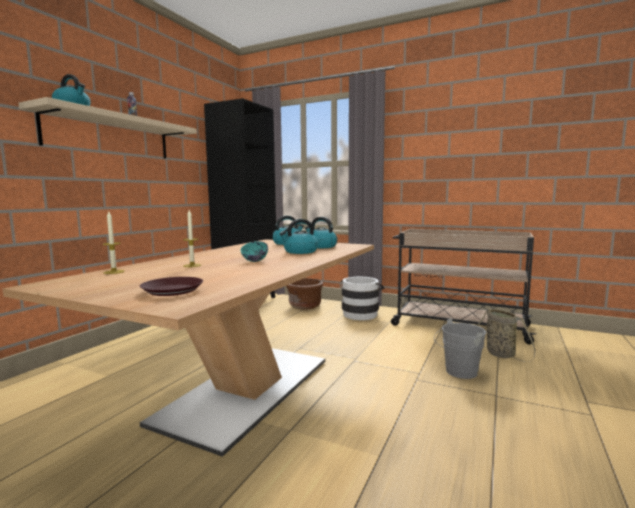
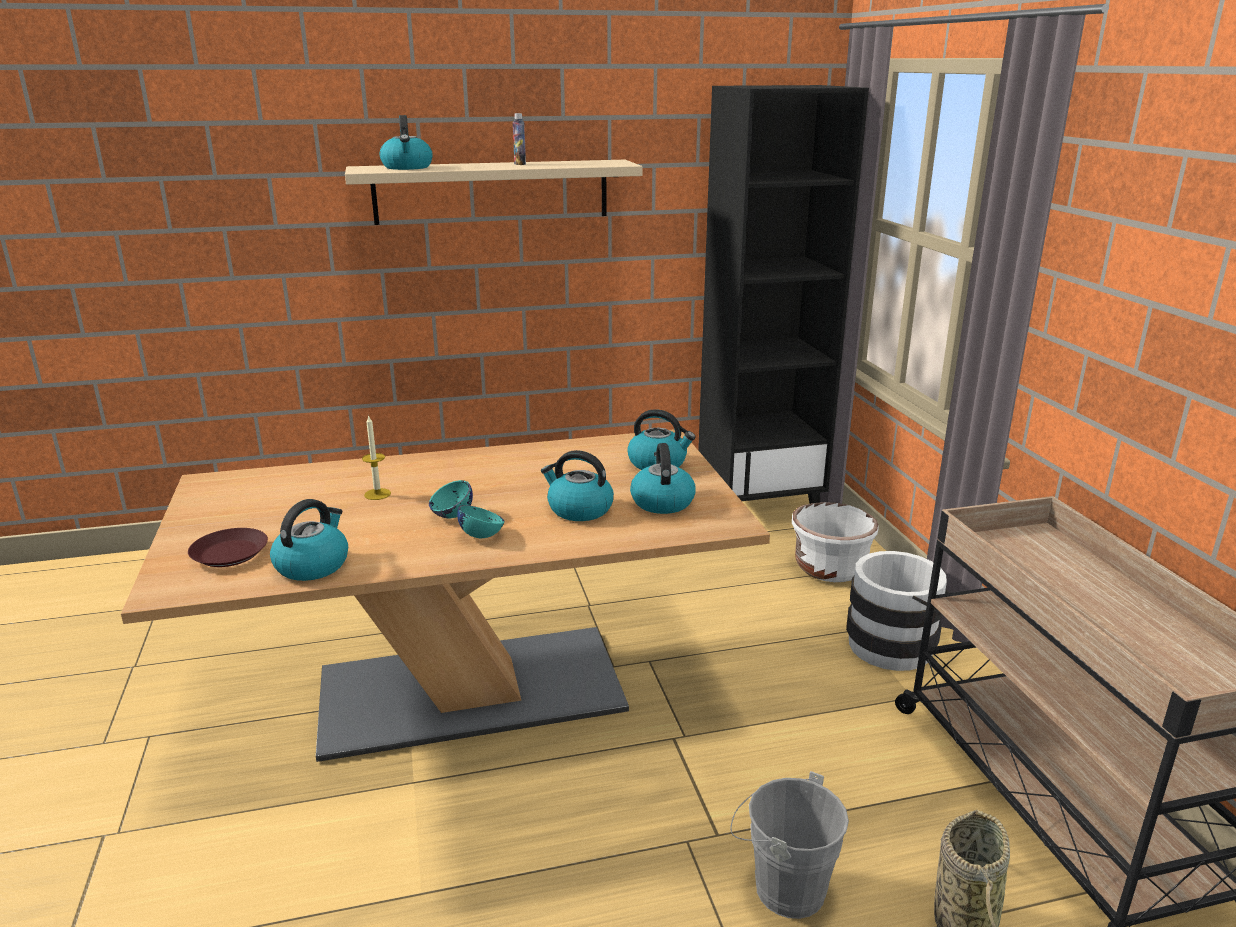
camera: 50 degrees right, 15 degrees up
candle [102,212,125,274] -> none
brown planter [286,279,323,309] -> white planter [792,502,879,582]
none -> kettle [270,499,348,581]
none -> turquoise bowl [457,505,504,538]

